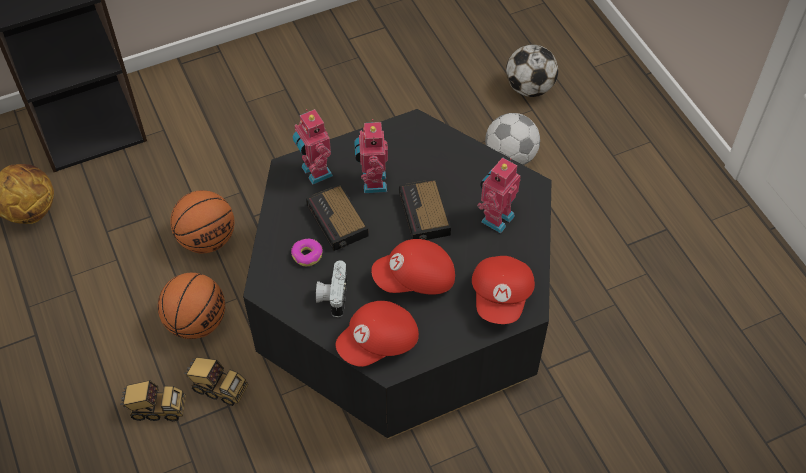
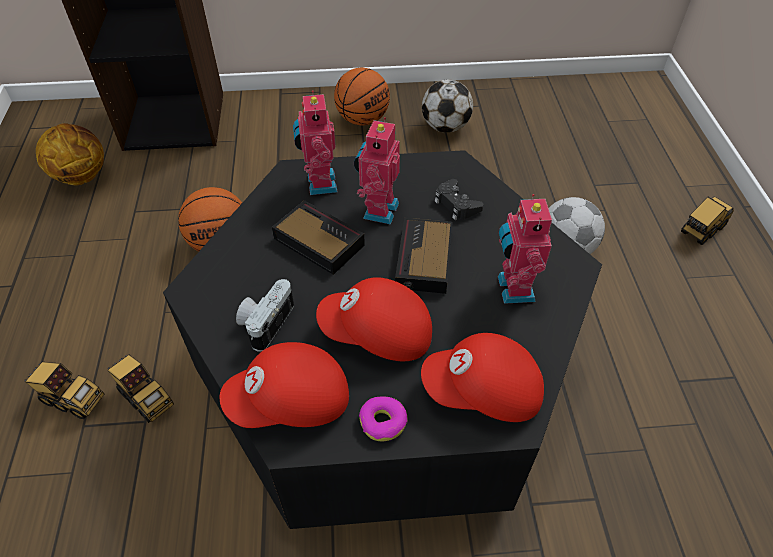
camera: 20 degrees right, 5 degrees down
basketball [158,273,225,339] -> basketball moved to [334,68,390,125]
donut [291,239,323,266] -> donut moved to [359,396,408,441]
alarm clock [306,184,369,251] -> alarm clock turned 135 degrees clockwise [272,200,365,275]
red cap [472,256,535,324] -> red cap turned 60 degrees clockwise [421,333,544,422]
toy robot [477,158,521,233] -> toy robot turned 60 degrees counterclockwise [498,194,552,304]
football [506,44,558,97] -> football moved to [422,80,473,133]
none -> black game controller [435,179,483,220]
none -> toy truck [681,196,734,245]

